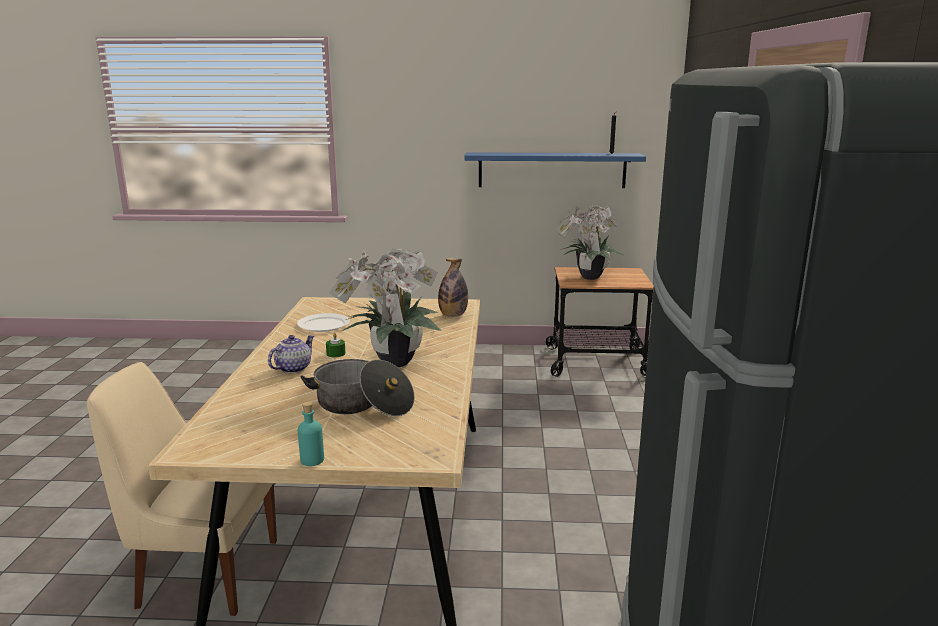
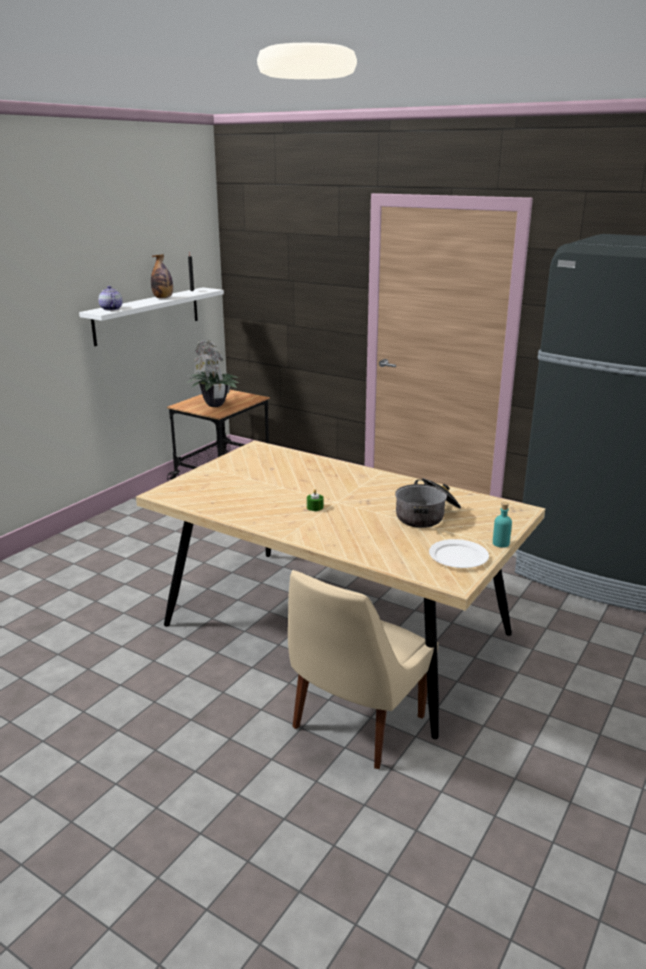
camera: 60 degrees left, 5 degrees up
teapot [268,335,314,373] -> teapot moved to [98,286,123,311]
white plate [297,313,350,332] -> white plate moved to [429,539,489,568]
potted plant [329,249,442,367] -> none
bottle [438,258,468,317] -> bottle moved to [151,254,173,298]
blue shelf [464,152,646,188] -> white shelf [79,287,224,346]

